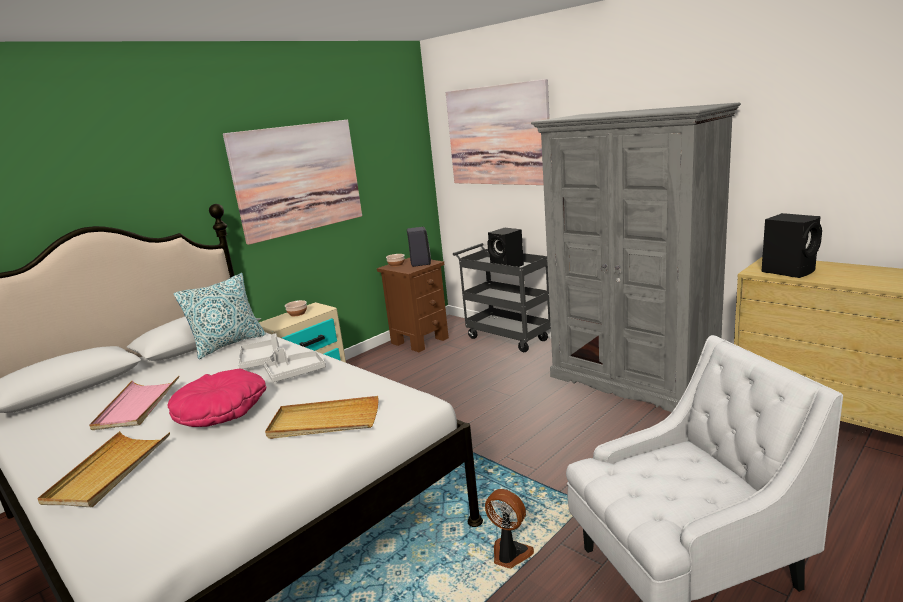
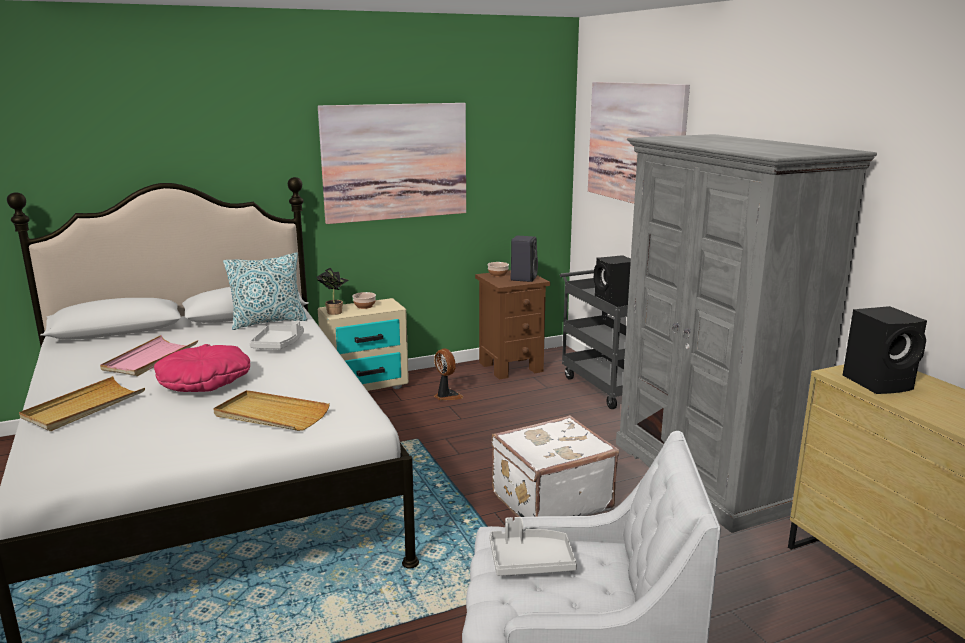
camera: 20 degrees right, 0 degrees up
grey tray [264,348,326,382] -> grey tray moved to [489,517,577,576]
fan [485,489,534,569] -> fan moved to [434,348,463,400]
none -> potted plant [316,268,348,315]
none -> white suitcase [492,415,619,517]

